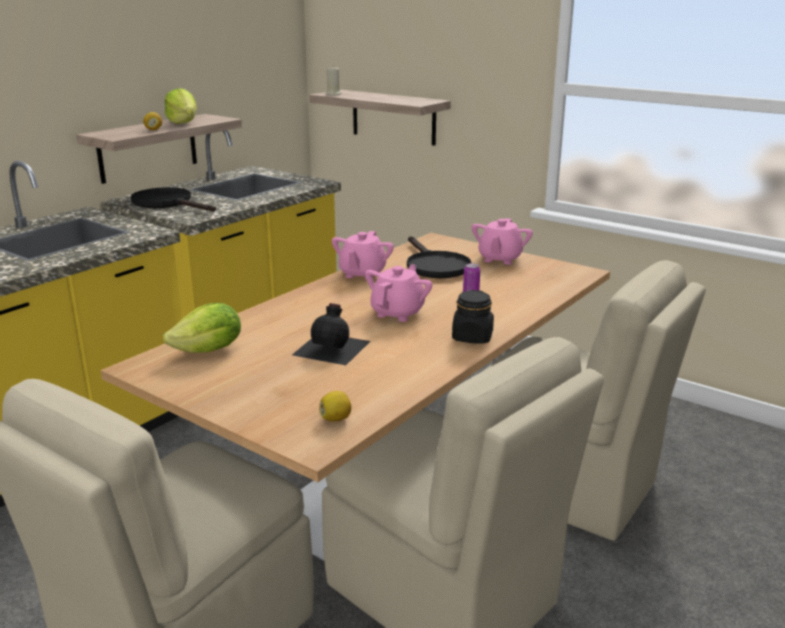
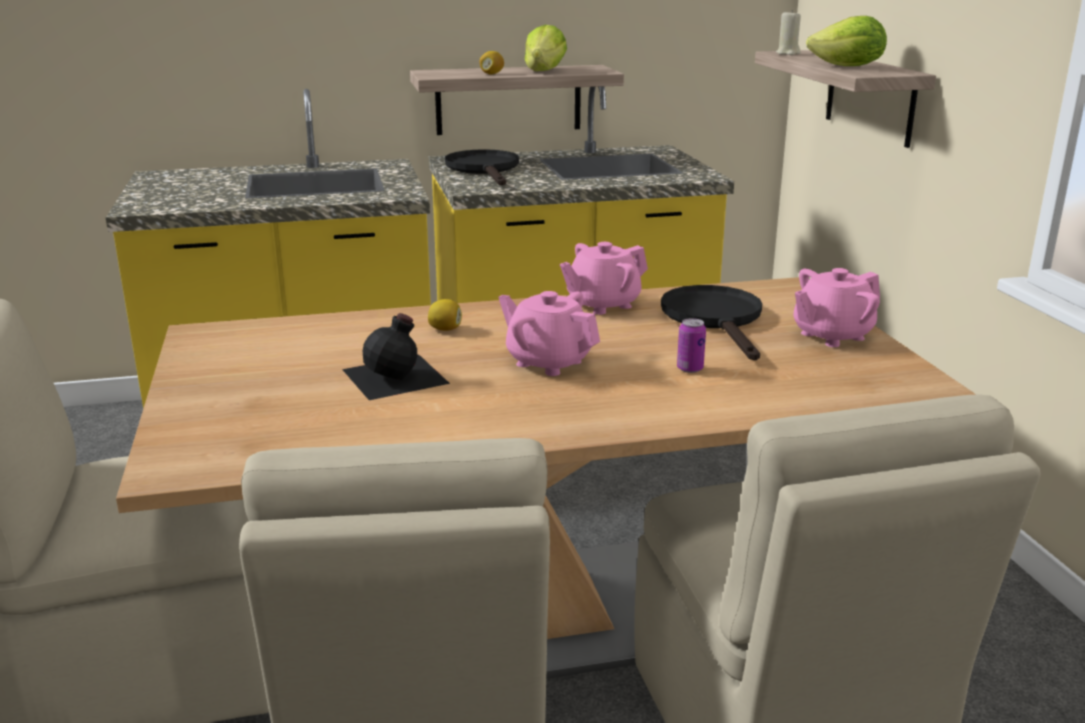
camera: 40 degrees right, 0 degrees up
lettuce [163,303,241,353] -> lettuce moved to [806,16,887,66]
lemon [319,391,351,422] -> lemon moved to [428,299,462,331]
pink teapot [365,264,432,322] -> pink teapot turned 120 degrees counterclockwise [498,291,600,376]
black frying pan [407,236,471,278] -> black frying pan turned 150 degrees clockwise [661,285,762,360]
black jar [452,290,494,344] -> none

